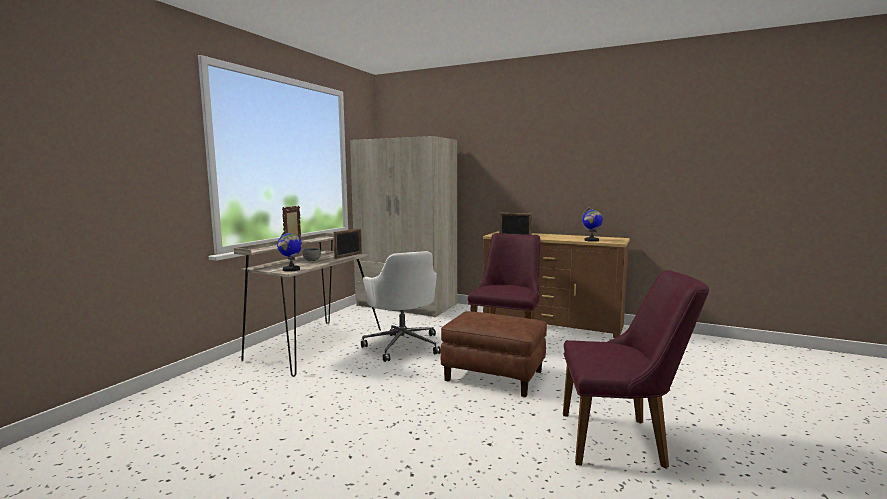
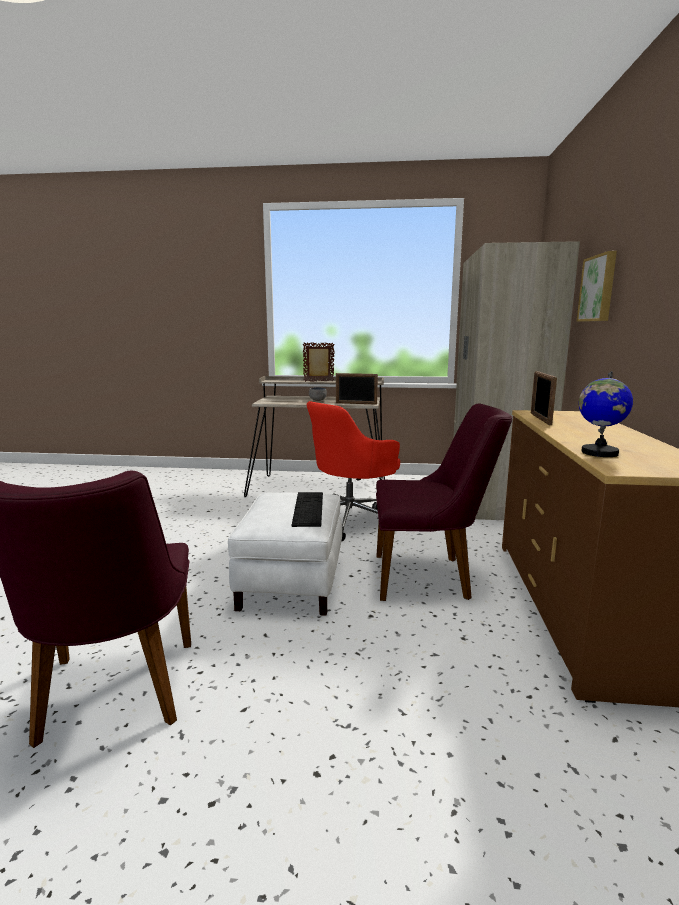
camera: 70 degrees right, 5 degrees up
globe [277,230,302,272] -> none
white office chair [361,251,441,362] -> red office chair [307,401,400,542]
brown ottoman [440,311,547,397] -> white ottoman [228,492,342,616]
none -> keyboard [292,492,323,527]
none -> picture [577,251,617,322]

